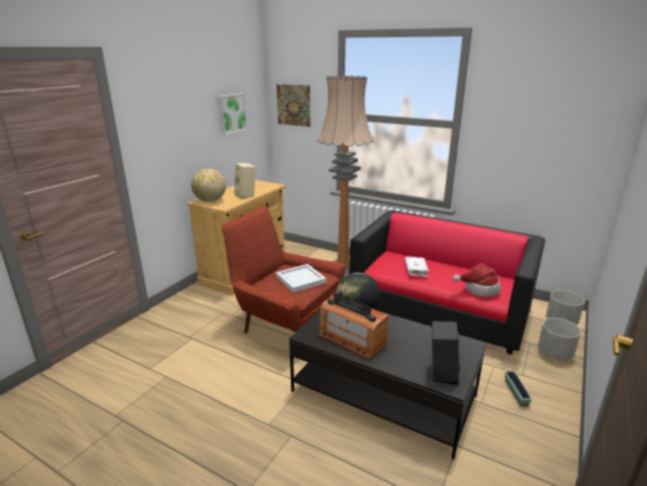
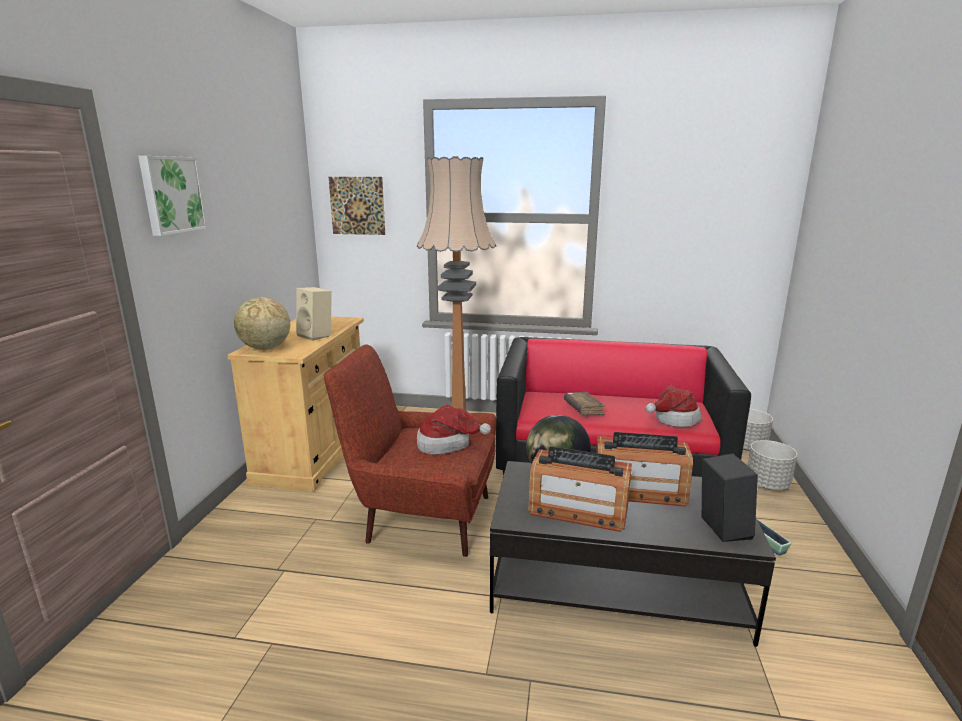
camera: 20 degrees left, 5 degrees down
picture [218,93,248,135] -> picture moved to [138,156,208,236]
white tray [276,264,326,293] -> hat [417,404,491,455]
white book [405,257,429,277] -> brown book [564,392,606,415]
none -> radio [596,432,693,507]

